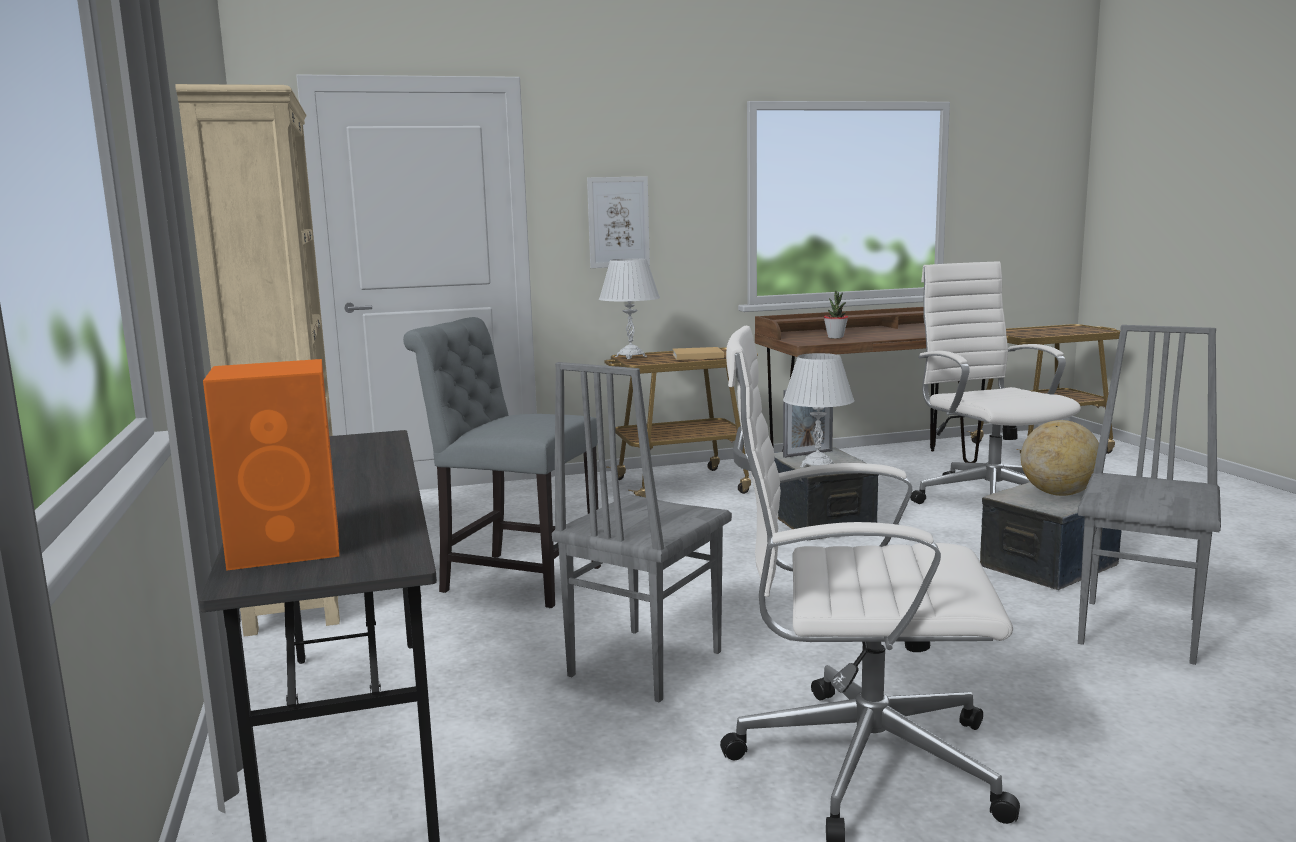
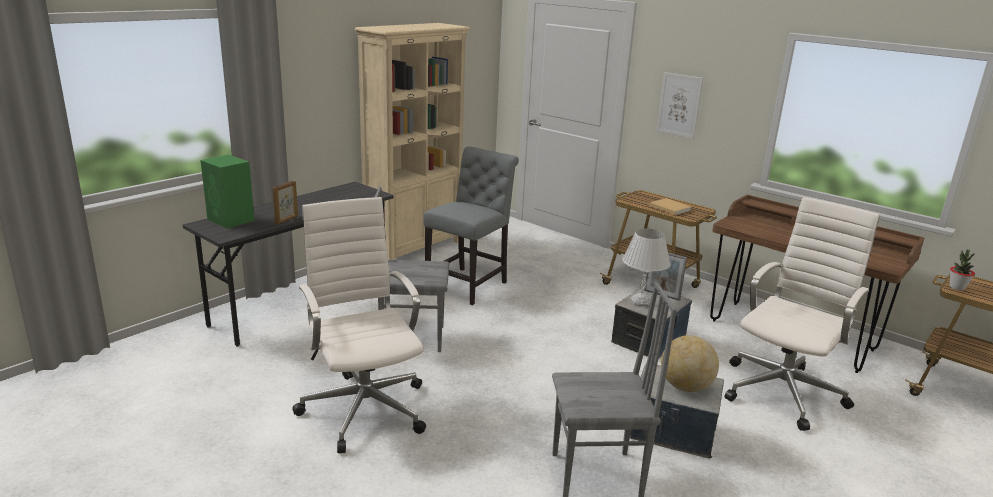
camera: 55 degrees right, 10 degrees up
orange speaker [203,359,339,571] -> green speaker [200,155,255,229]
grey chair [403,317,601,608] -> grey chair turned 45 degrees clockwise [423,147,519,305]
white table lamp [599,258,660,359] -> none
potted plant [824,291,848,339] -> potted plant moved to [950,249,975,291]
none -> picture frame [272,181,298,225]

